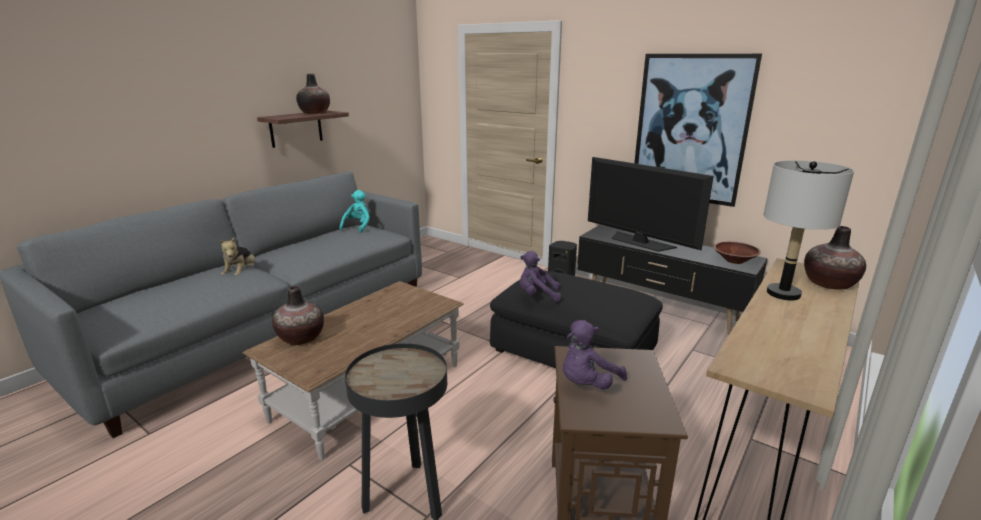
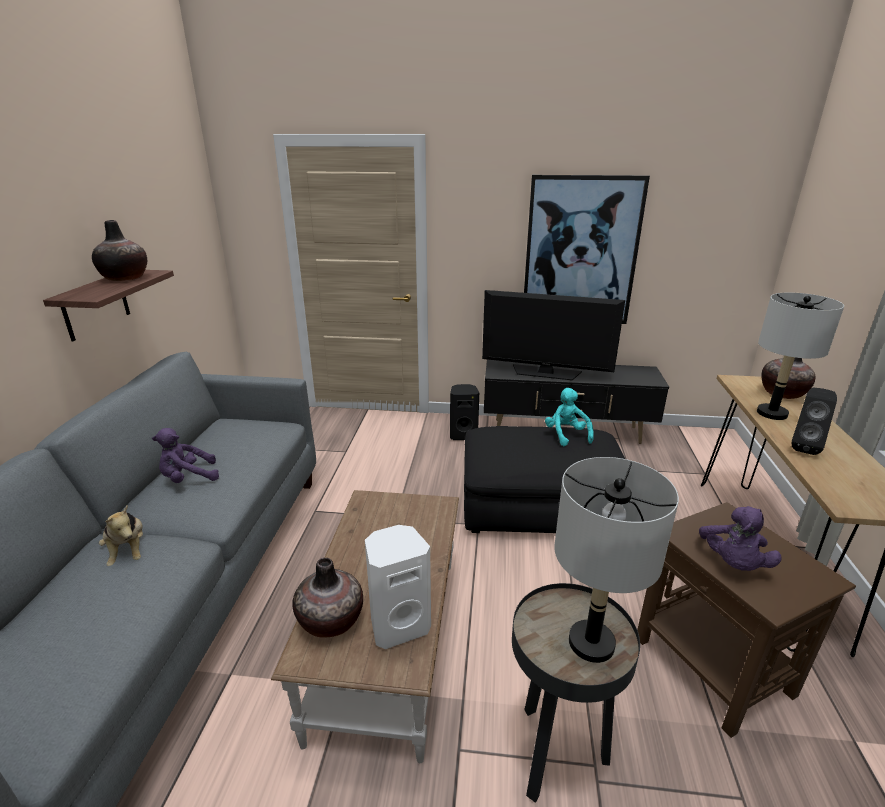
camera: 30 degrees left, 5 degrees up
turquoise plush toy [339,190,370,233] -> turquoise plush toy moved to [545,388,594,446]
purple plush toy [520,251,561,301] -> purple plush toy moved to [152,428,219,483]
brown bowl [714,242,761,264] -> none
none -> white speaker [365,525,431,649]
none -> grey table lamp [554,457,679,663]
none -> black speaker [791,388,837,455]

